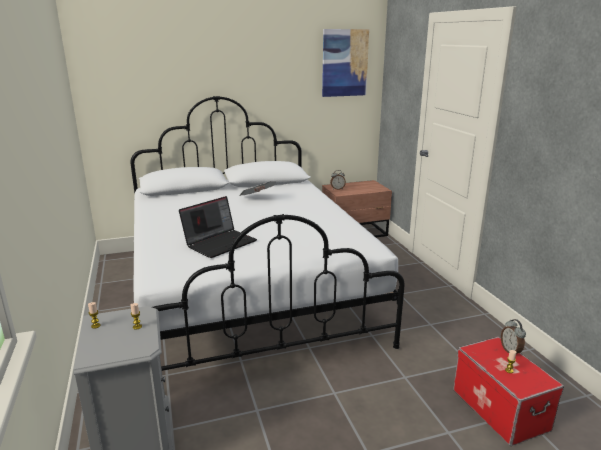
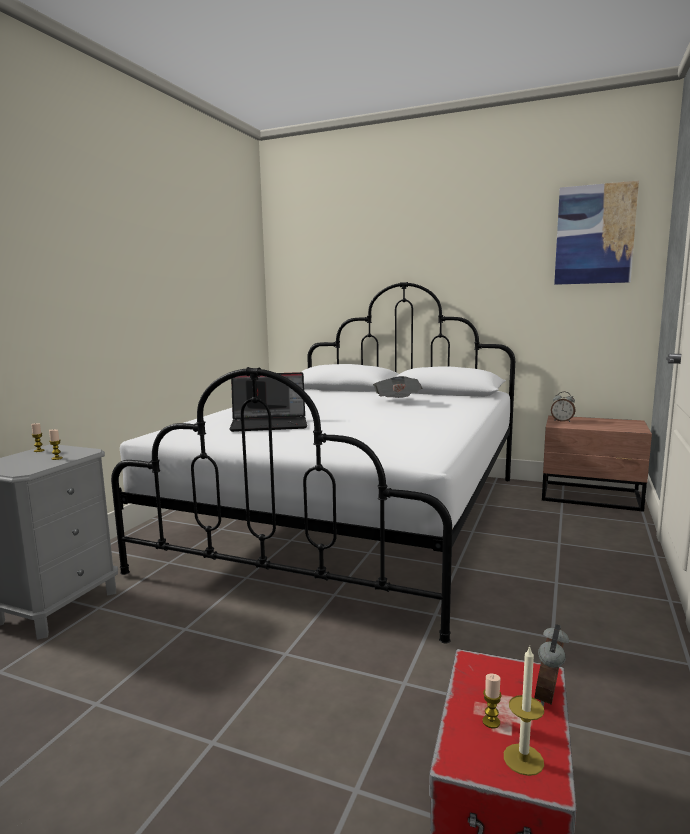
camera: 40 degrees right, 10 degrees down
none -> candle [504,646,544,776]

